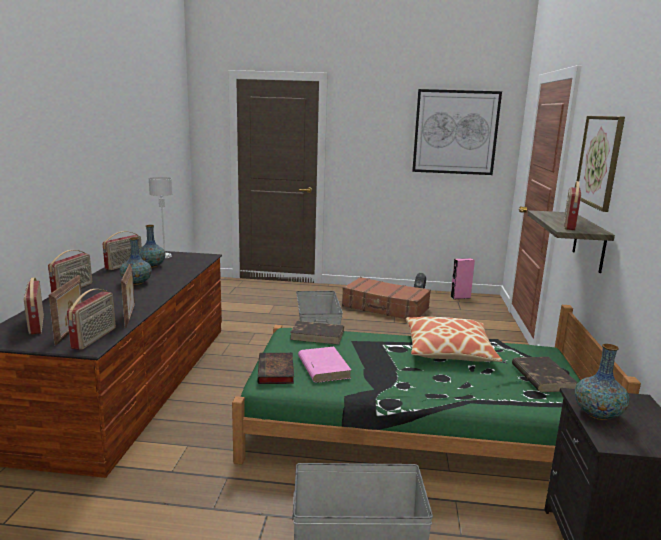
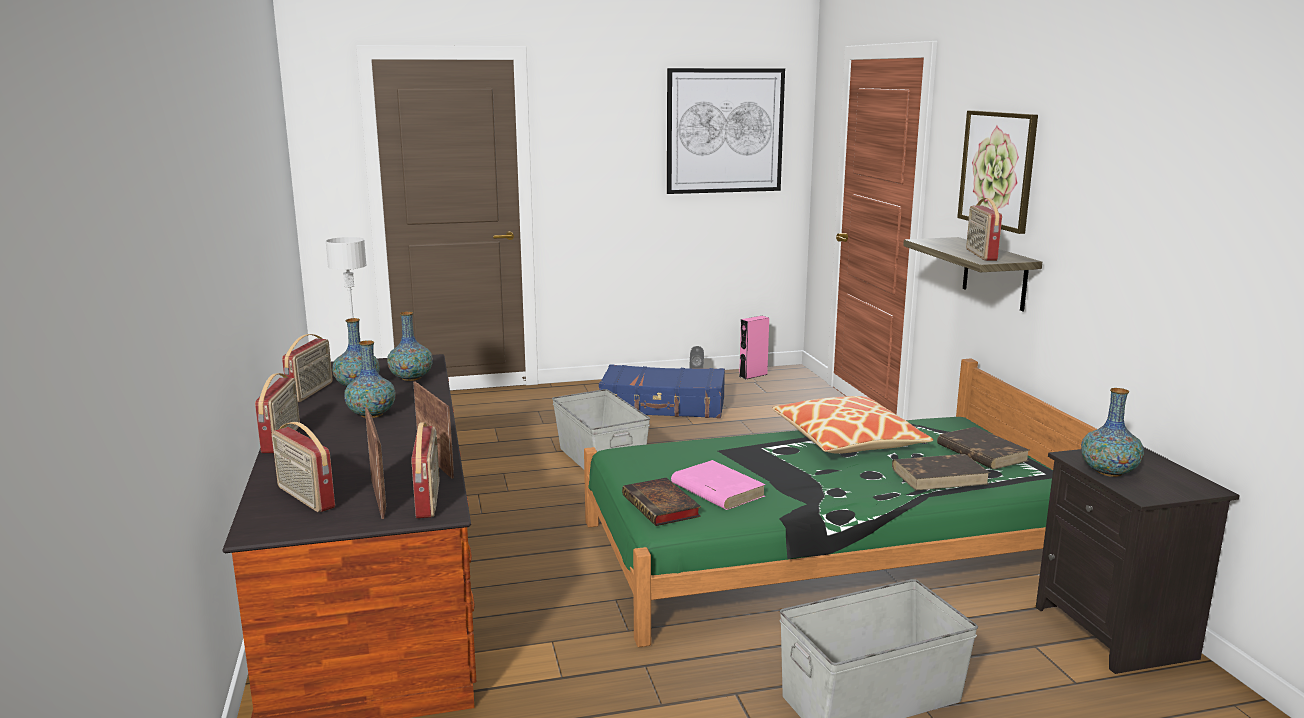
camera: 20 degrees left, 0 degrees up
brown book [290,321,344,345] -> brown book moved to [892,454,990,491]
brown suitcase [342,277,431,320] -> blue suitcase [599,364,725,418]
none -> vase [387,312,433,381]

